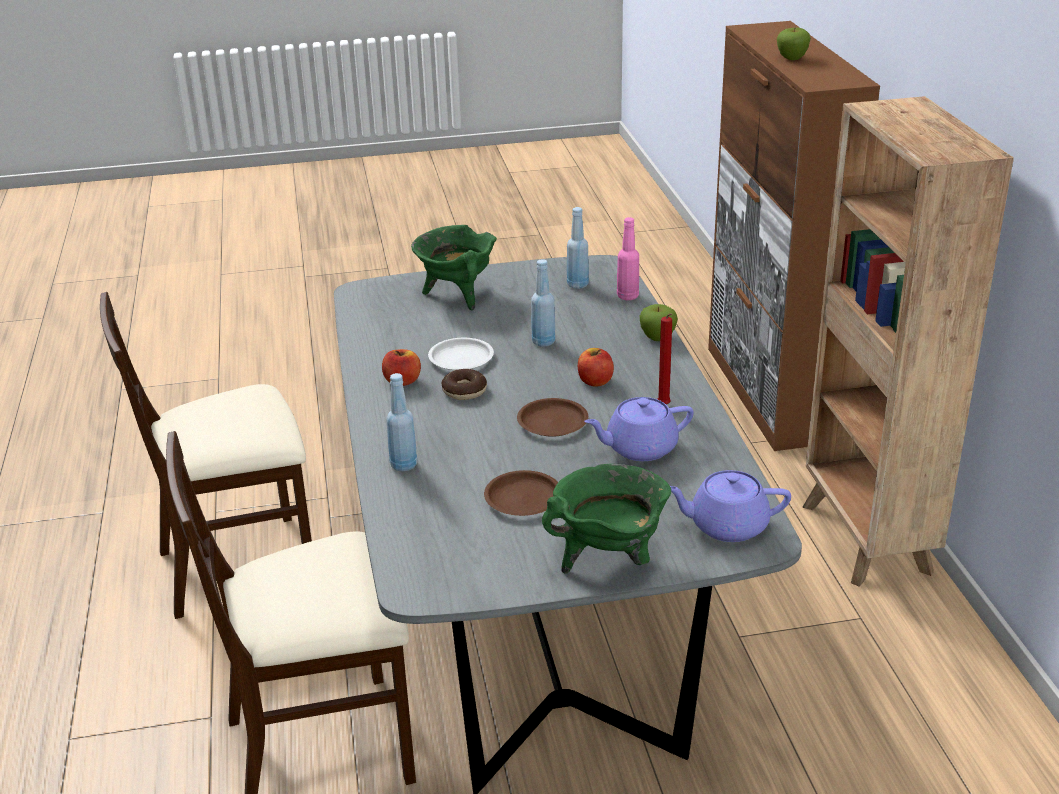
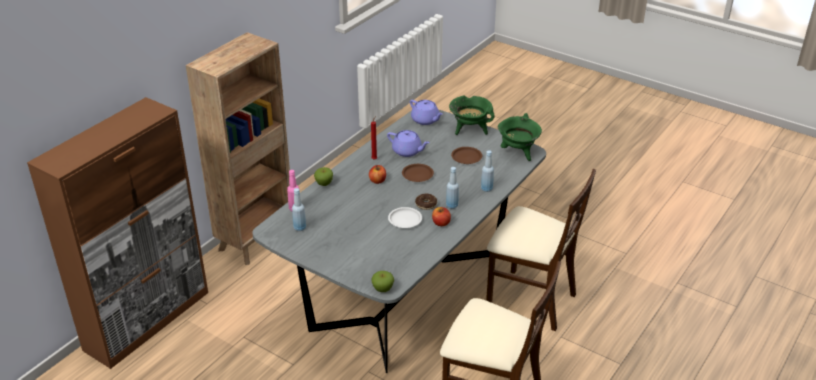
camera: 135 degrees left, 5 degrees up
green cooking pot [411,225,497,310] -> green cooking pot moved to [498,113,542,161]
blue bottle [531,259,555,347] -> blue bottle moved to [446,167,459,209]
apple [777,28,811,60] -> apple moved to [372,271,394,292]

